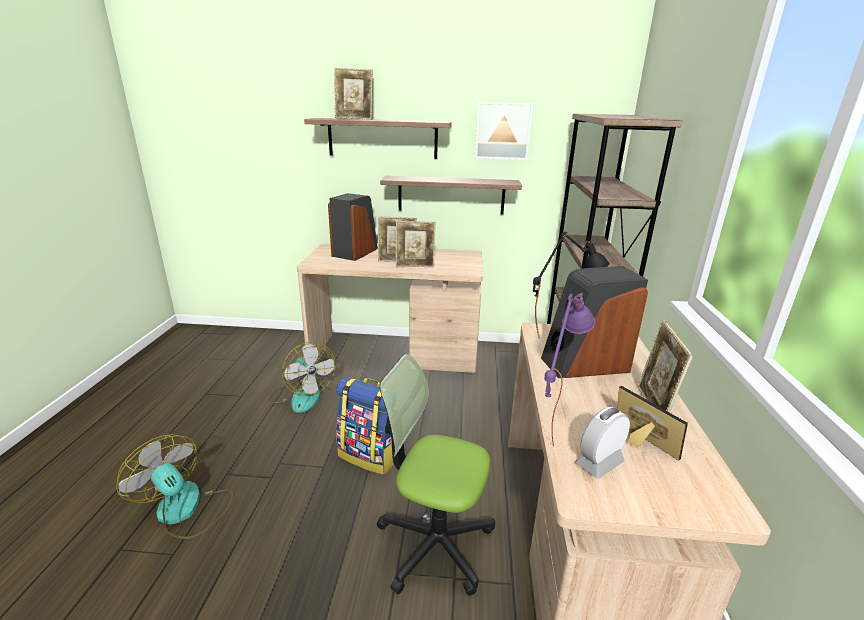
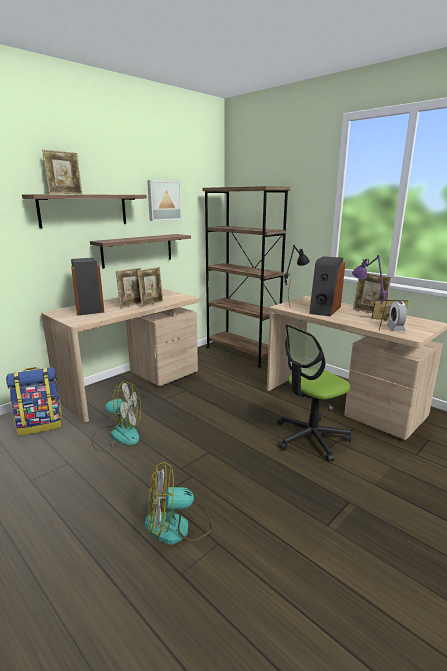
camera: 50 degrees left, 5 degrees down
backpack [336,377,394,475] -> backpack moved to [6,367,62,436]

